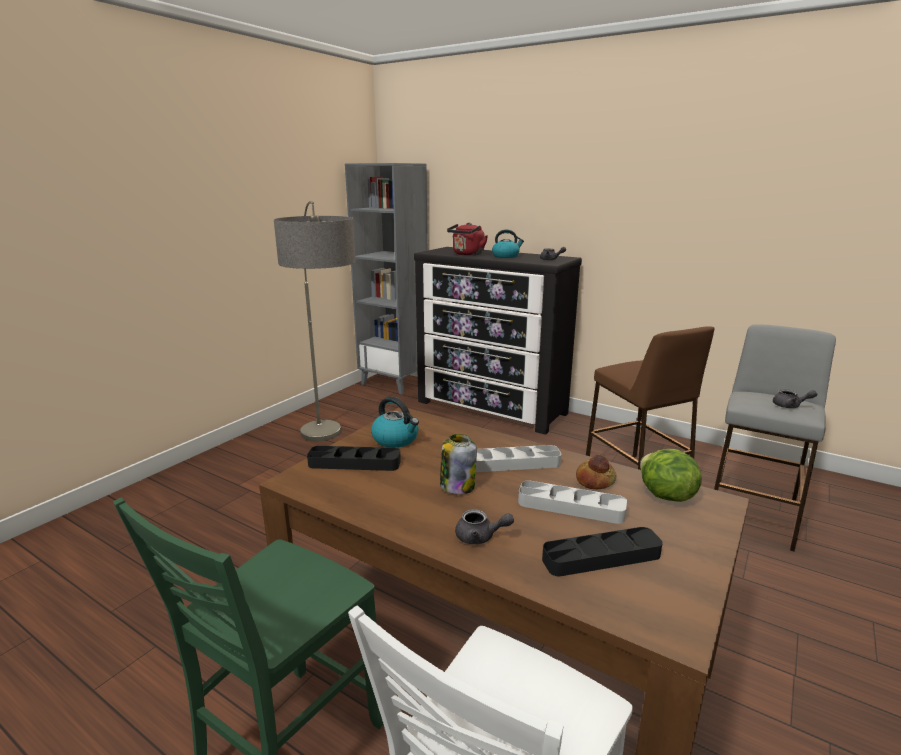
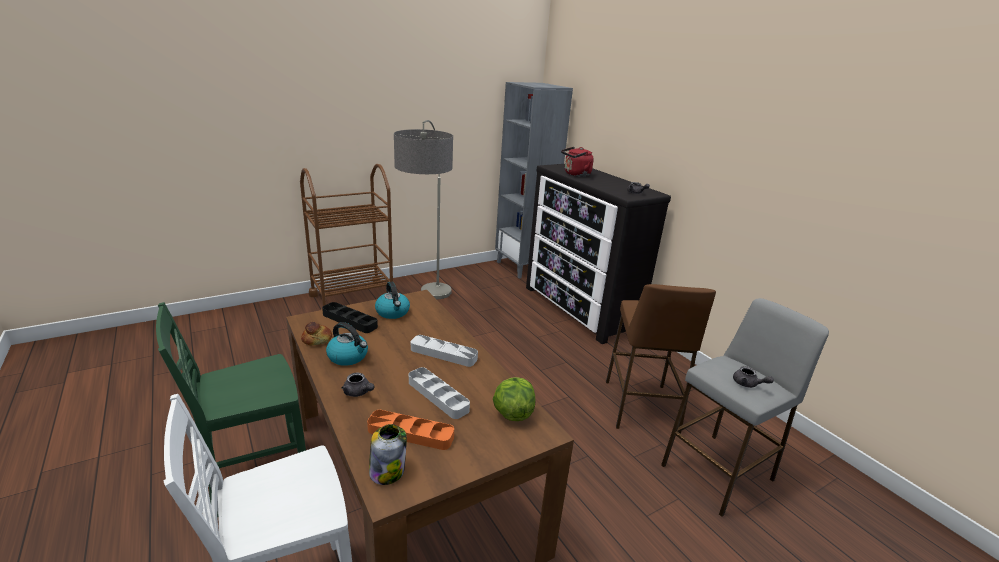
camera: 25 degrees right, 5 degrees up
jar [440,434,477,494] -> jar moved to [369,424,407,485]
kettle [492,229,524,258] -> kettle moved to [326,322,368,366]
black tray [542,527,663,576] -> orange tray [367,410,454,450]
bread [576,454,617,489] -> bread moved to [301,322,332,345]
none -> brown cart [300,164,393,310]

